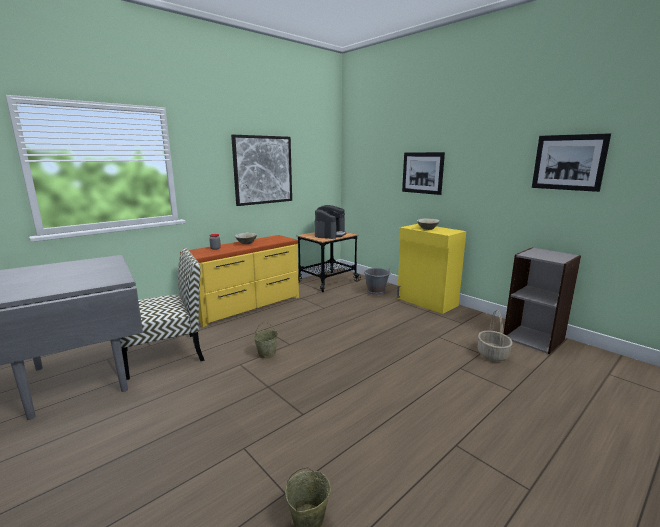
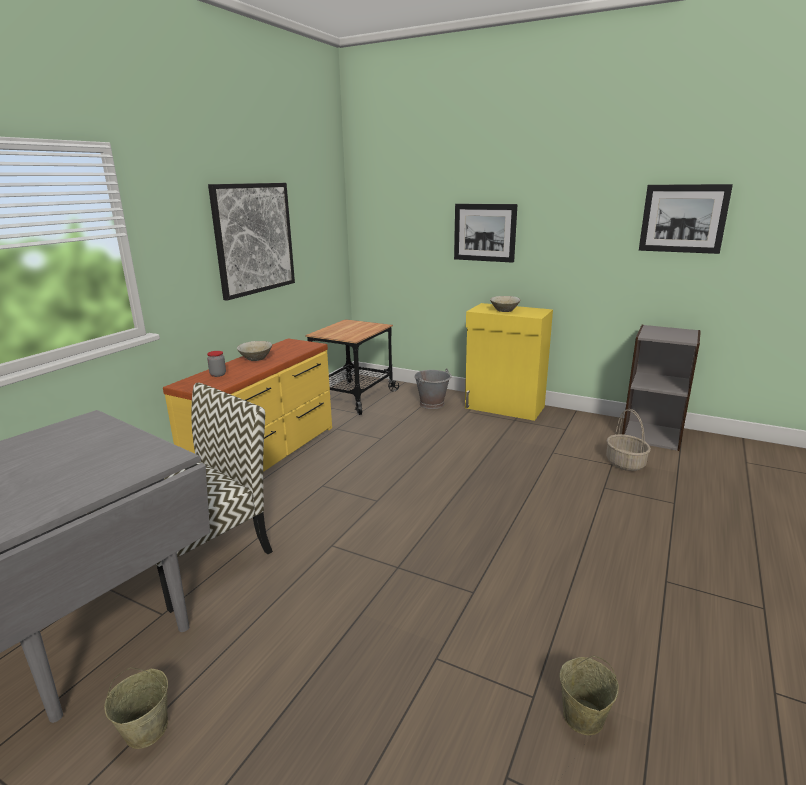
camera: 20 degrees left, 5 degrees up
beige bucket [253,322,278,358] -> beige bucket moved to [104,667,168,749]
coffee machine [315,205,346,239] -> none

